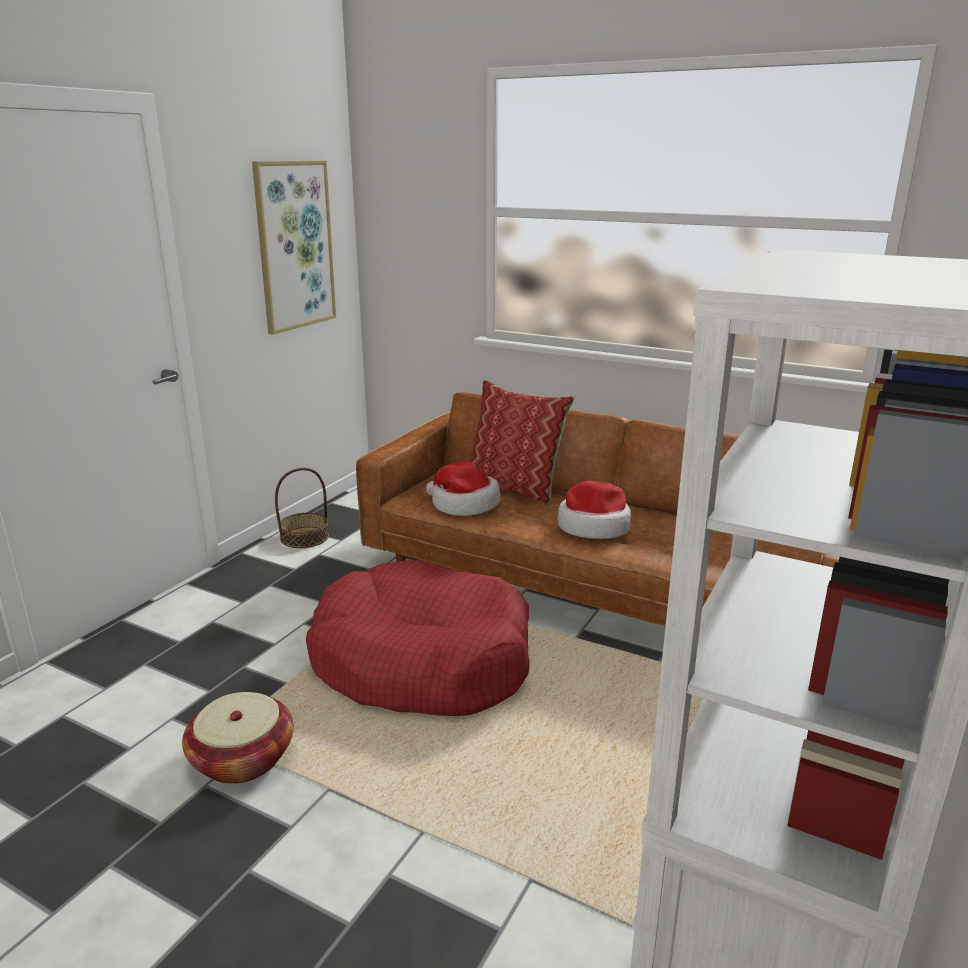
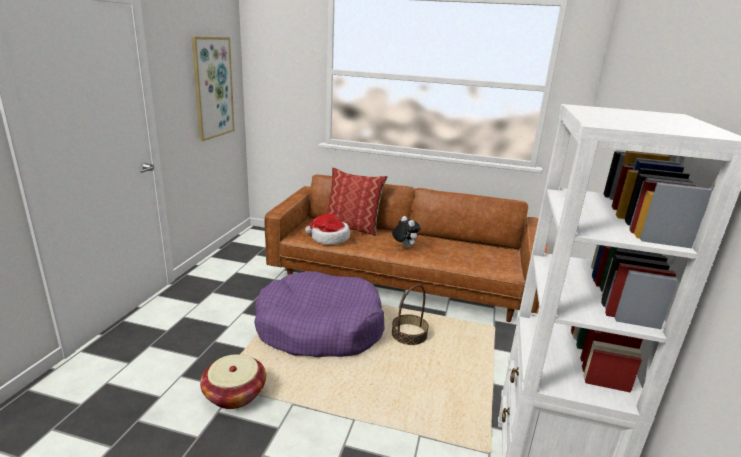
camera: 15 degrees left, 0 degrees up
basket [275,468,329,548] -> basket moved to [392,285,429,345]
red dog bed [306,560,530,716] -> purple dog bed [254,271,384,357]
hat [557,481,631,539] -> plush toy [392,216,421,248]

